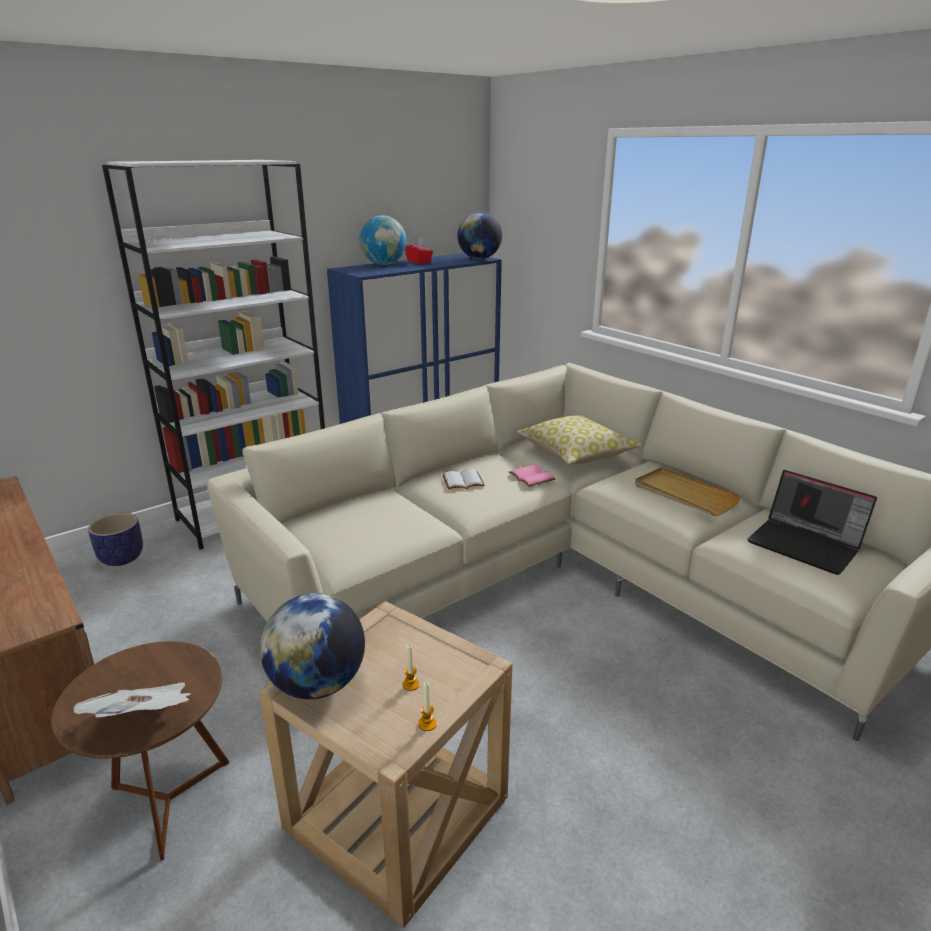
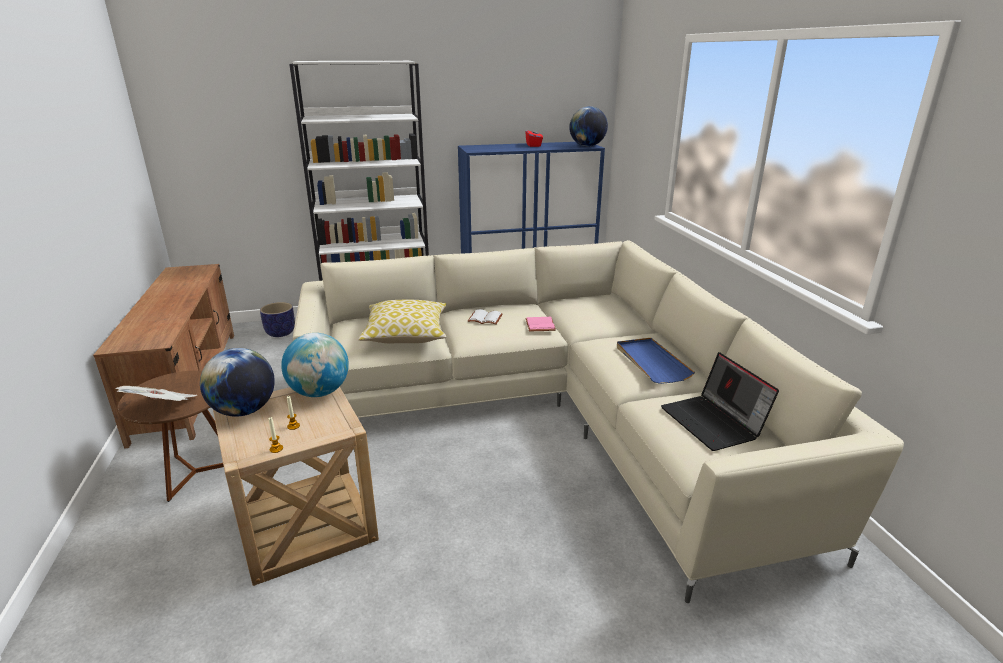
camera: 25 degrees right, 0 degrees up
globe [360,215,407,265] -> globe moved to [281,333,349,397]
pillow [516,415,642,465] -> pillow moved to [358,300,446,343]
beige tray [635,467,742,516] -> blue tray [617,338,695,384]

